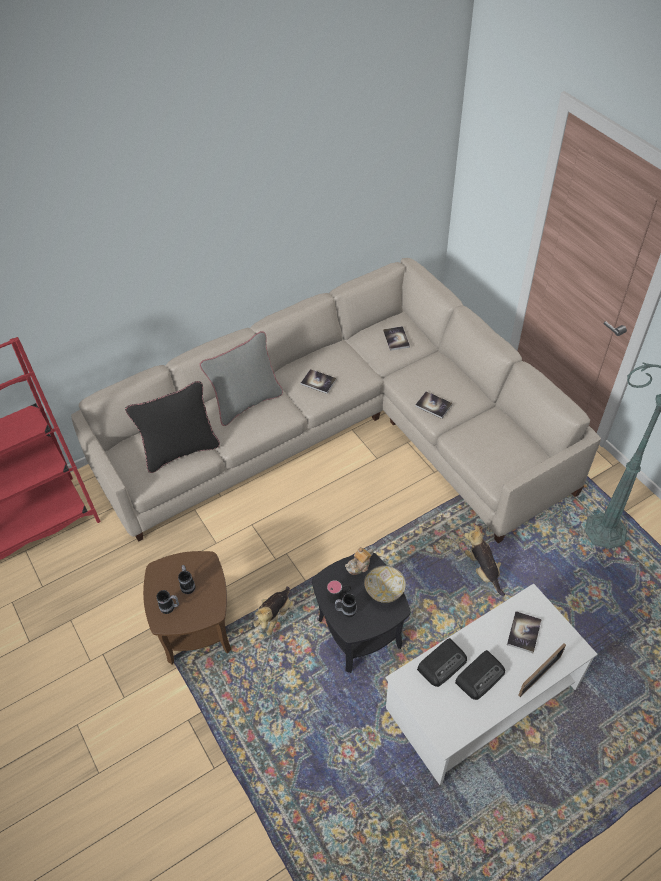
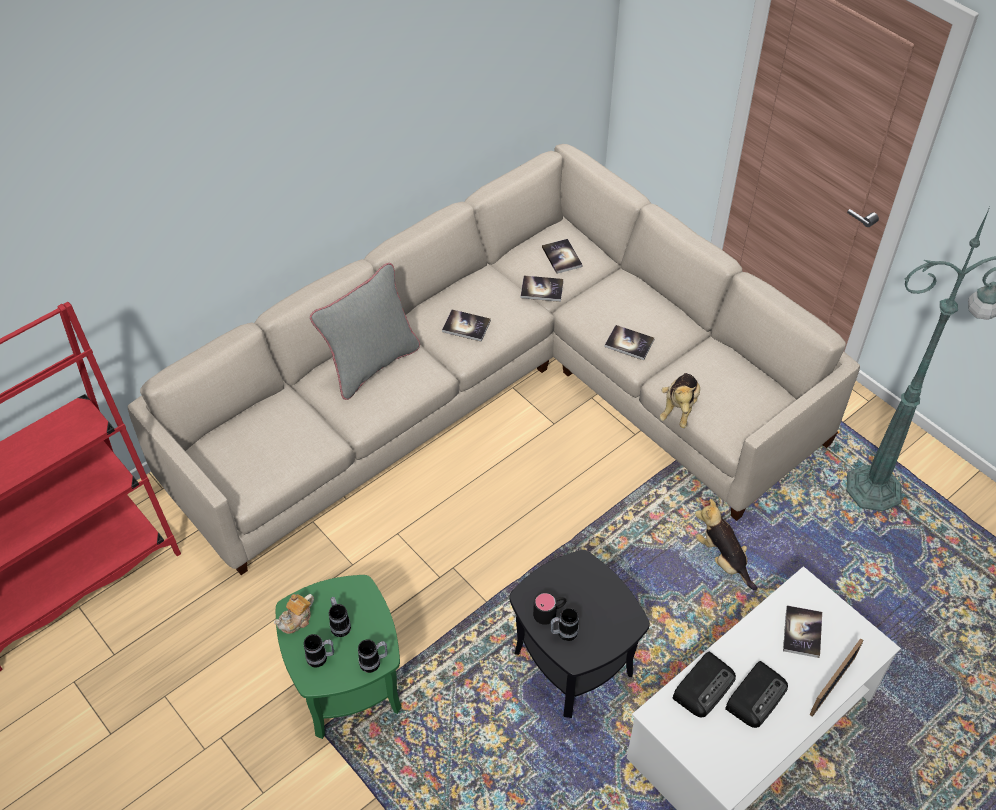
camera: 10 degrees left, 0 degrees up
black pillow [125,381,220,473] -> none
brown side table [143,551,231,664] -> green side table [276,575,401,739]
plush toy [254,587,290,636] -> plush toy moved to [659,373,700,428]
teapot [345,547,373,575] -> teapot moved to [274,594,314,634]
bowl [364,566,406,603] -> none
none -> mug [358,639,388,673]
none -> book [520,276,564,302]

